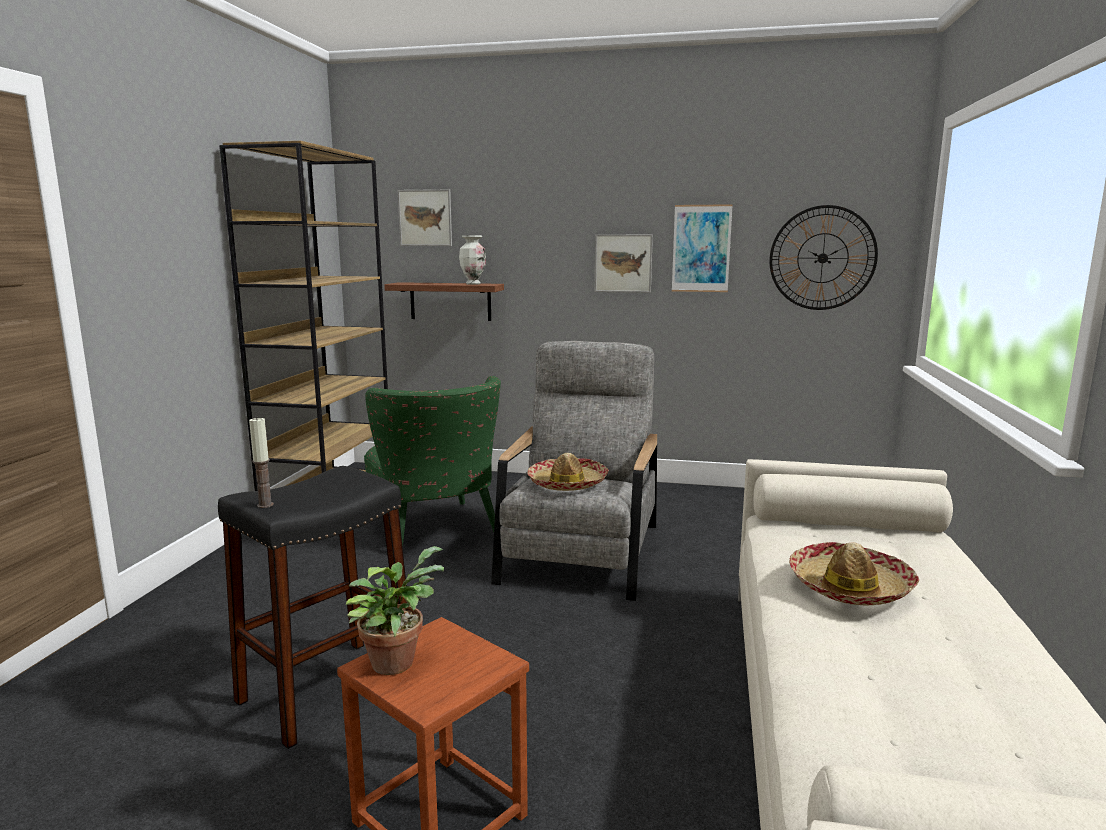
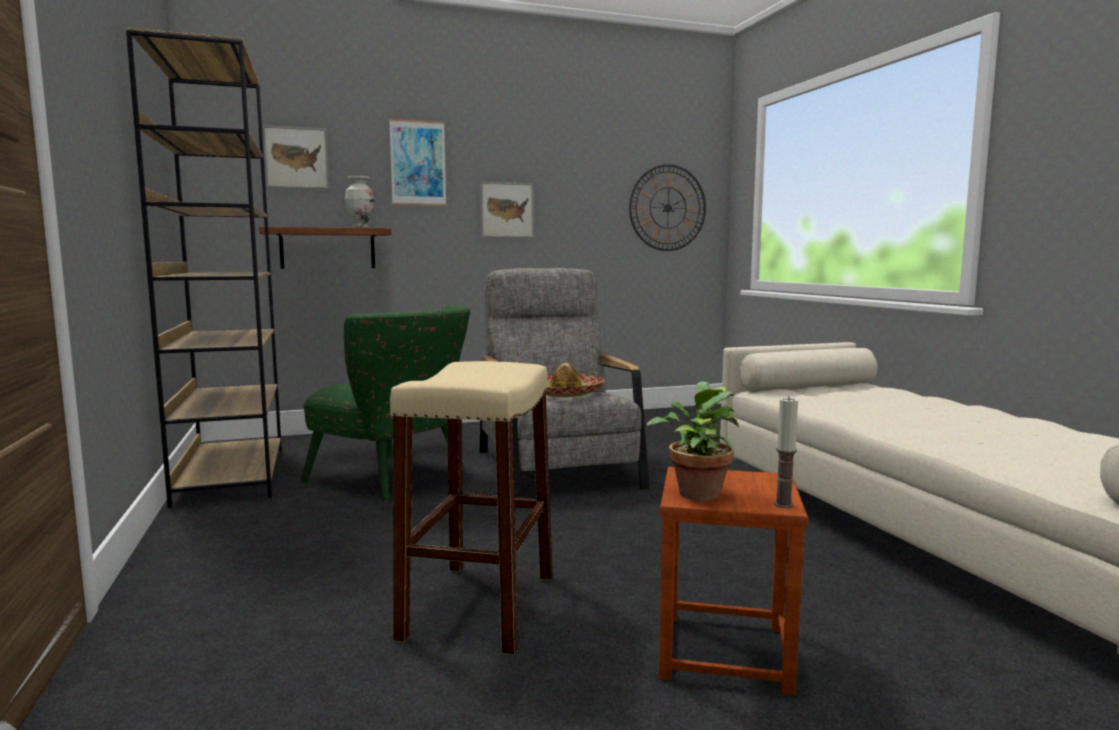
camera: 30 degrees left, 5 degrees down
black stool [218,466,407,749] -> beige stool [390,361,553,655]
candle [249,417,274,508] -> candle moved to [774,396,798,508]
picture [672,204,733,292] -> picture moved to [389,119,446,206]
hat [789,542,919,605] -> none

